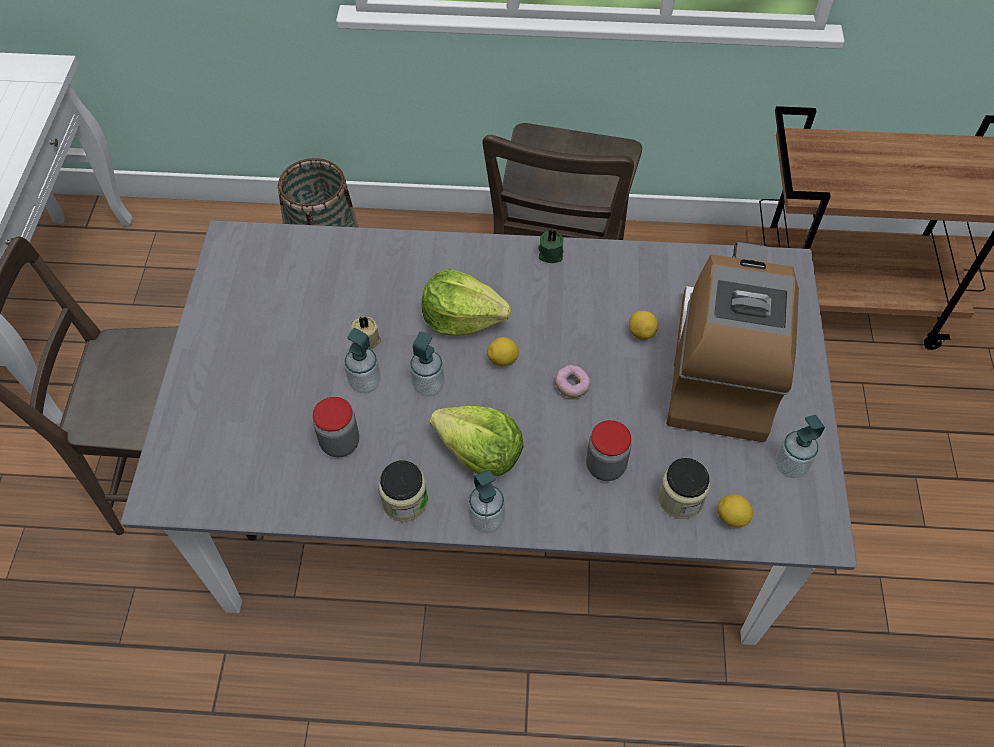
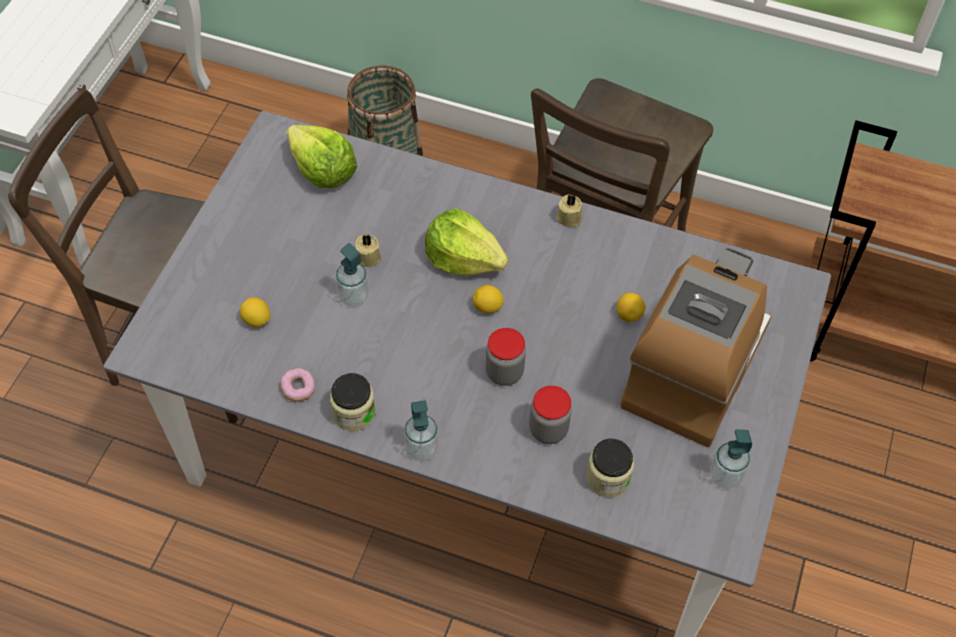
camera: 15 degrees right, 0 degrees up
jar [313,397,359,457] -> jar moved to [486,328,526,386]
soap dispenser [410,331,445,397] -> none
lettuce [430,406,524,476] -> lettuce moved to [286,125,357,188]
green candle [538,230,563,263] -> beige candle [556,194,583,227]
donut [555,365,590,398] -> donut moved to [280,368,316,402]
lemon [717,494,753,527] -> lemon moved to [240,297,270,327]

